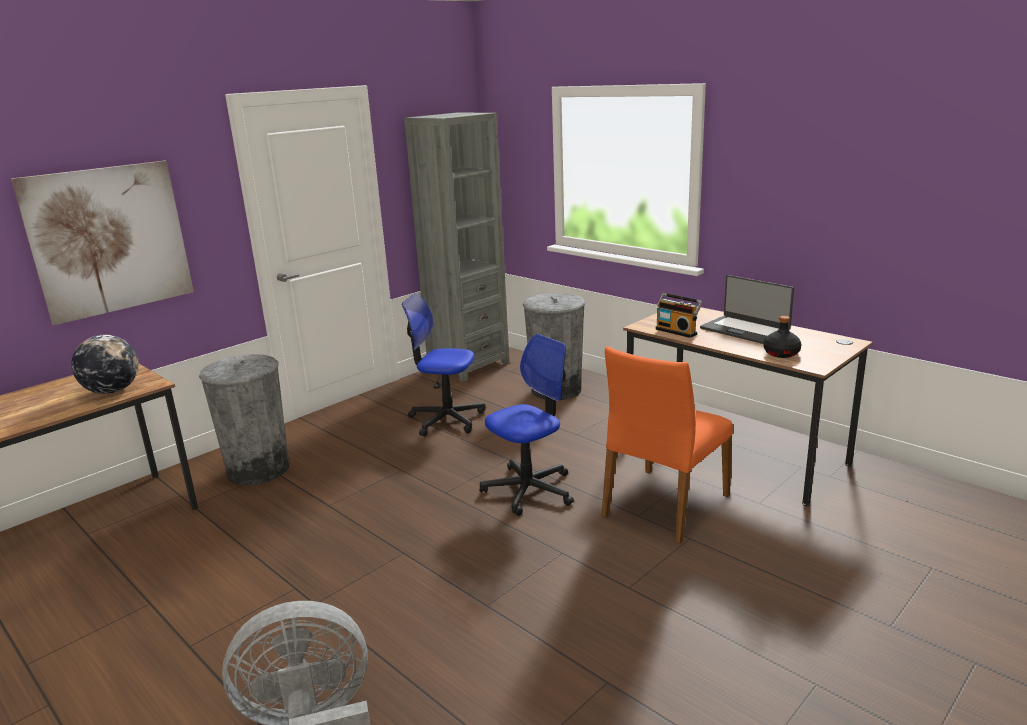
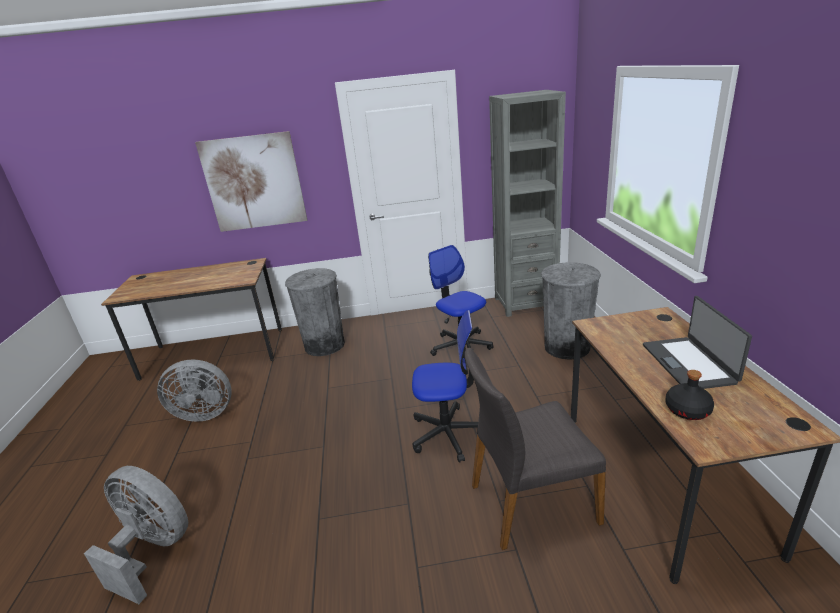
camera: 40 degrees right, 5 degrees up
globe [71,335,139,394] -> none
orange chair [602,346,733,544] -> grey chair [465,348,606,550]
radio [656,293,703,338] -> none
none -> grey fan [157,359,232,422]

